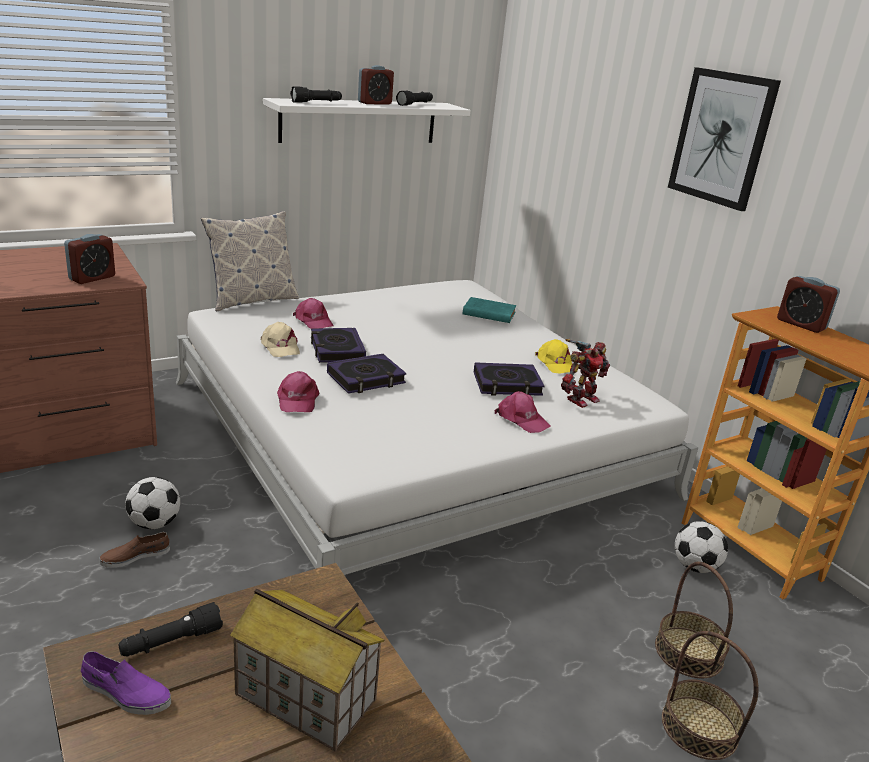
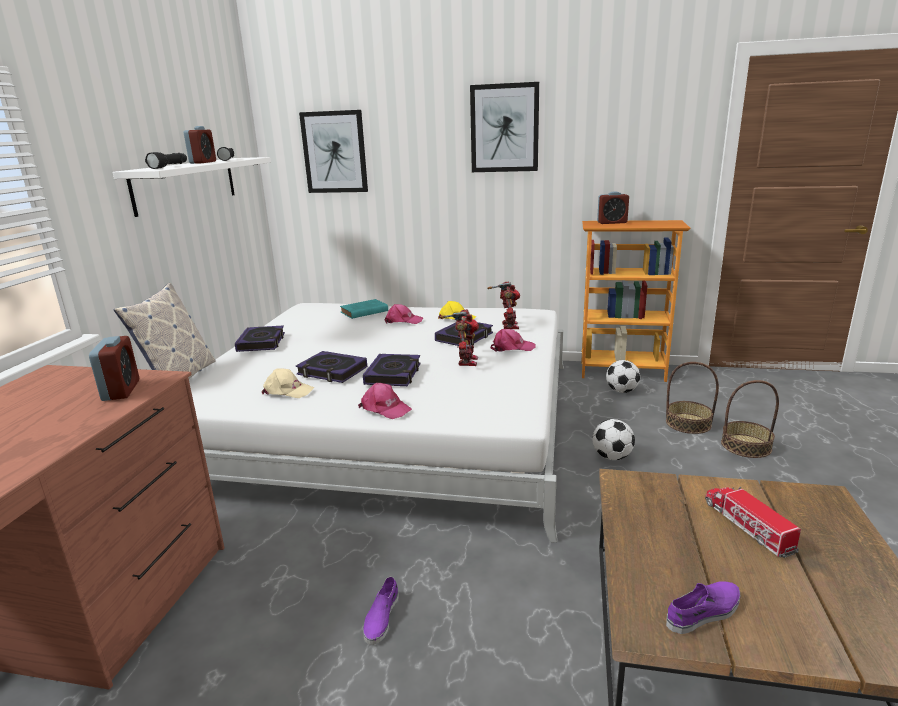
camera: 45 degrees left, 5 degrees down
brown shoe [99,532,170,568] -> purple shoe [363,577,399,645]
black flashlight [118,602,223,656] -> none
football [125,477,180,529] -> football moved to [592,419,635,460]
toy house [230,589,384,752] -> toy truck [705,487,801,558]
pink cap [293,298,333,329] -> pink cap moved to [385,304,423,324]
none -> book [235,326,285,352]
none -> picture [299,110,368,193]
none -> toy robot [439,309,479,366]

